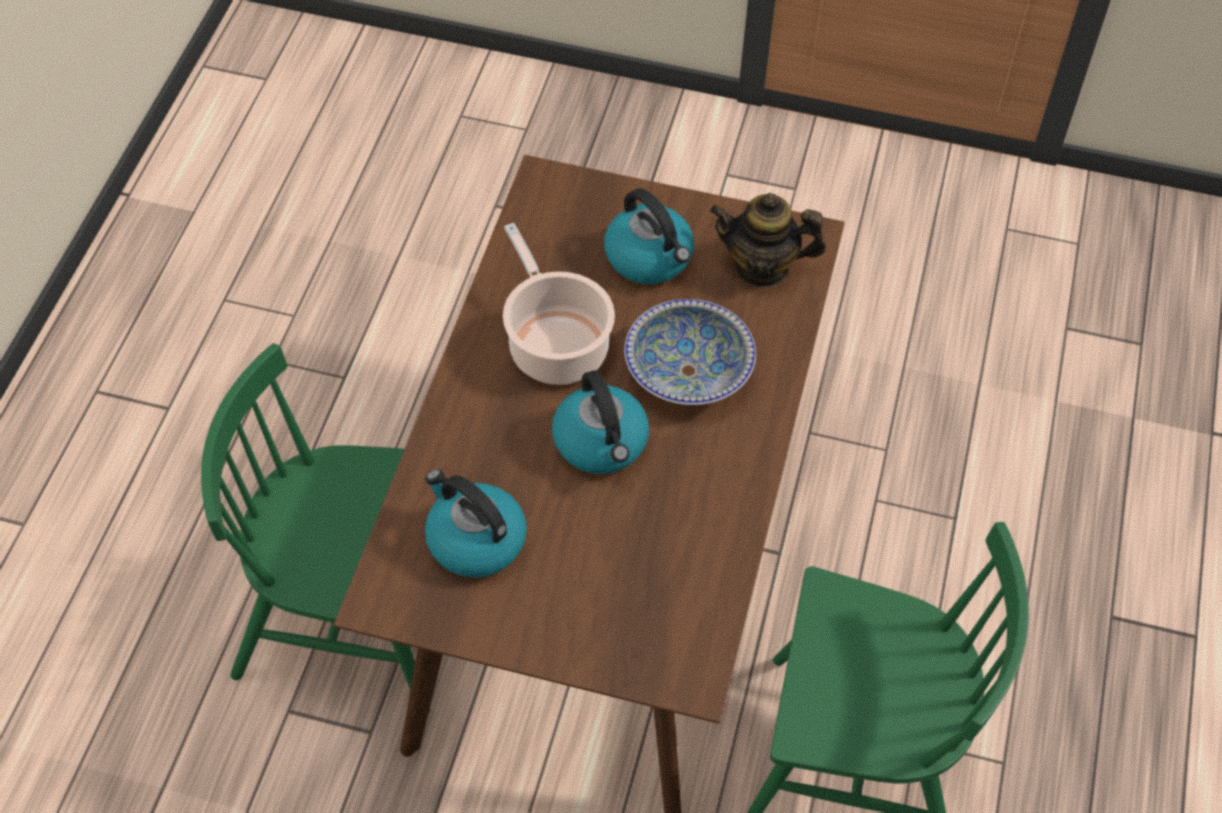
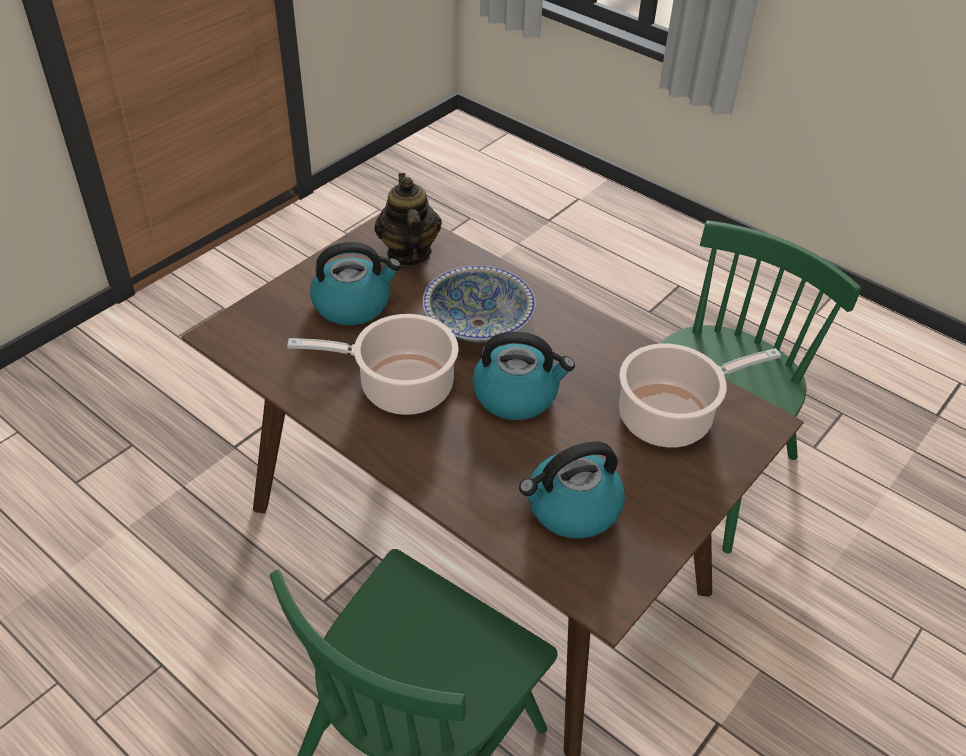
camera: 65 degrees left, 10 degrees down
teapot [710,193,826,288] -> teapot turned 135 degrees clockwise [374,173,442,266]
none -> cooking pot [619,344,781,448]

